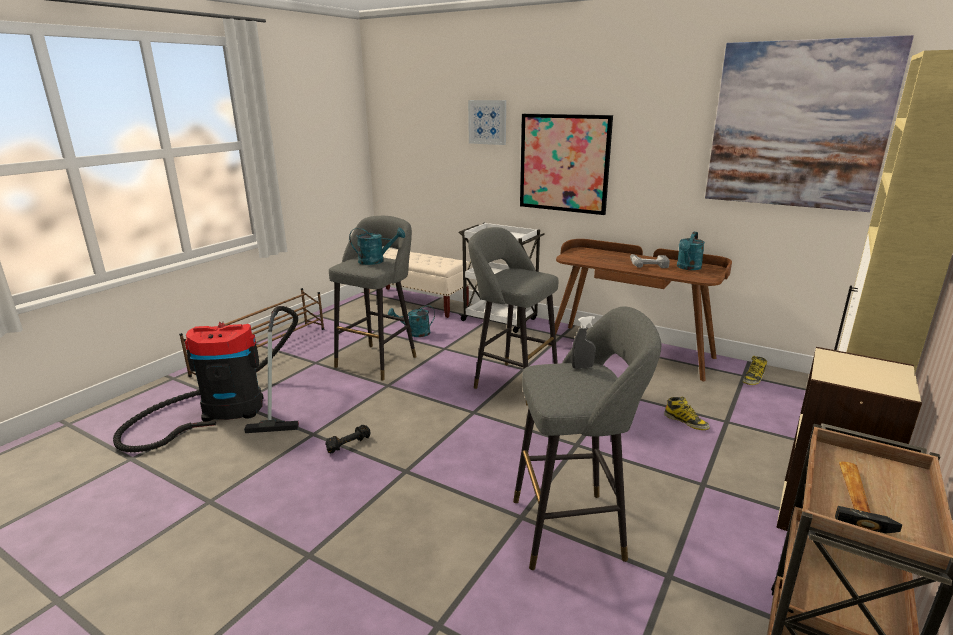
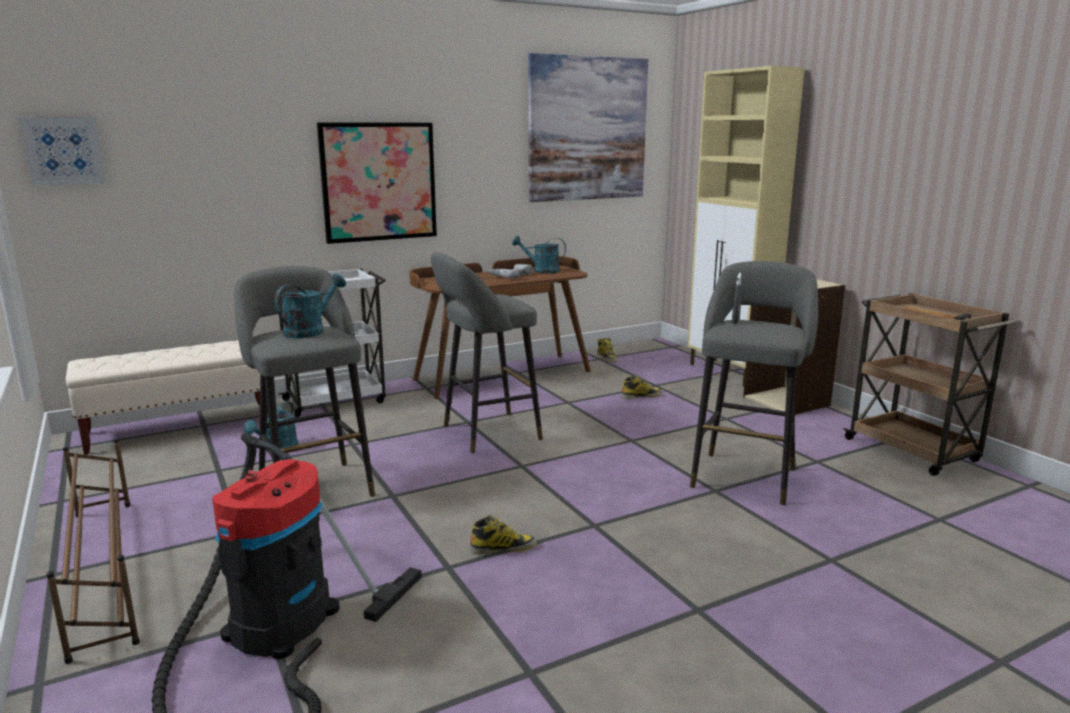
camera: 60 degrees left, 5 degrees down
black dumbbell [325,425,370,453] -> boot [470,515,537,554]
picture [468,100,506,145] -> picture moved to [19,117,107,186]
turquoise watering can [677,232,705,270] -> turquoise watering can turned 135 degrees clockwise [512,236,566,274]

